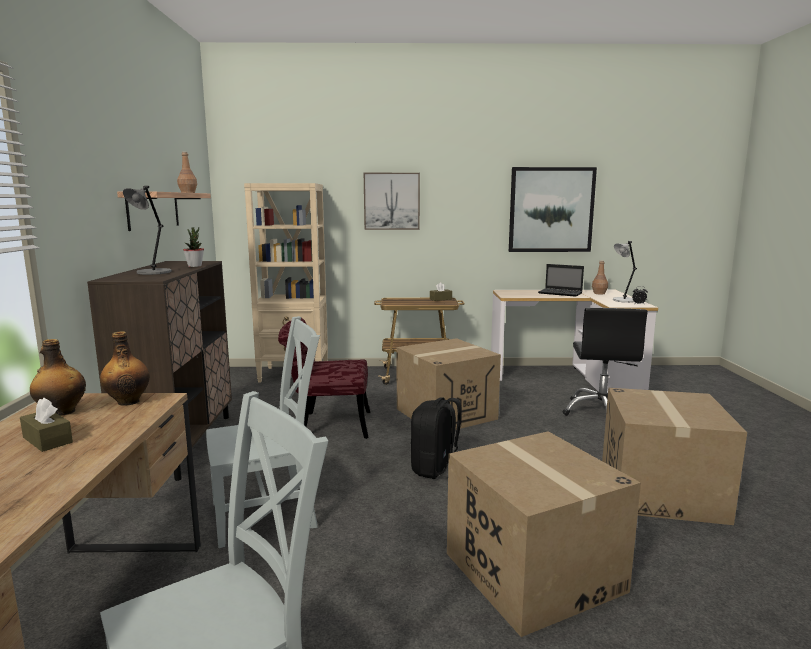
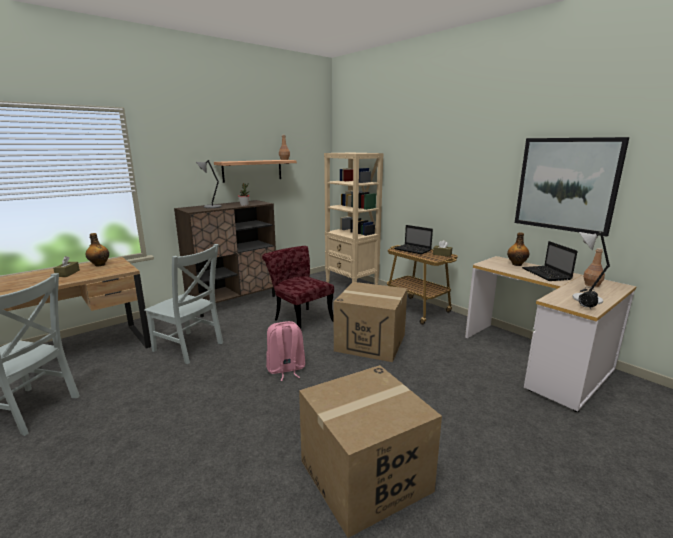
camera: 50 degrees right, 5 degrees up
bottle [100,331,150,406] -> bottle moved to [507,233,529,266]
picture [364,173,420,230] -> none
black backpack [411,397,462,479] -> pink backpack [266,321,305,381]
cardboard box [447,431,641,637] -> none
black office chair [562,308,648,416] -> none
none -> laptop [394,225,433,255]

